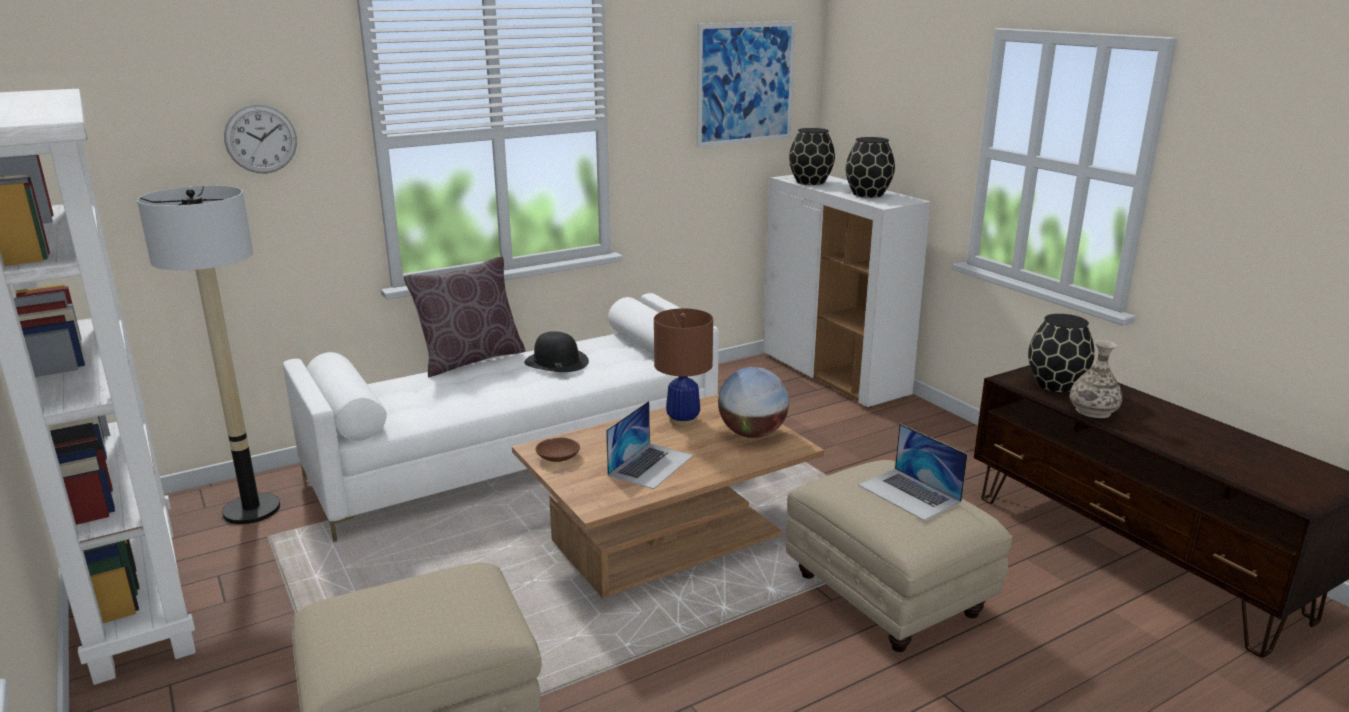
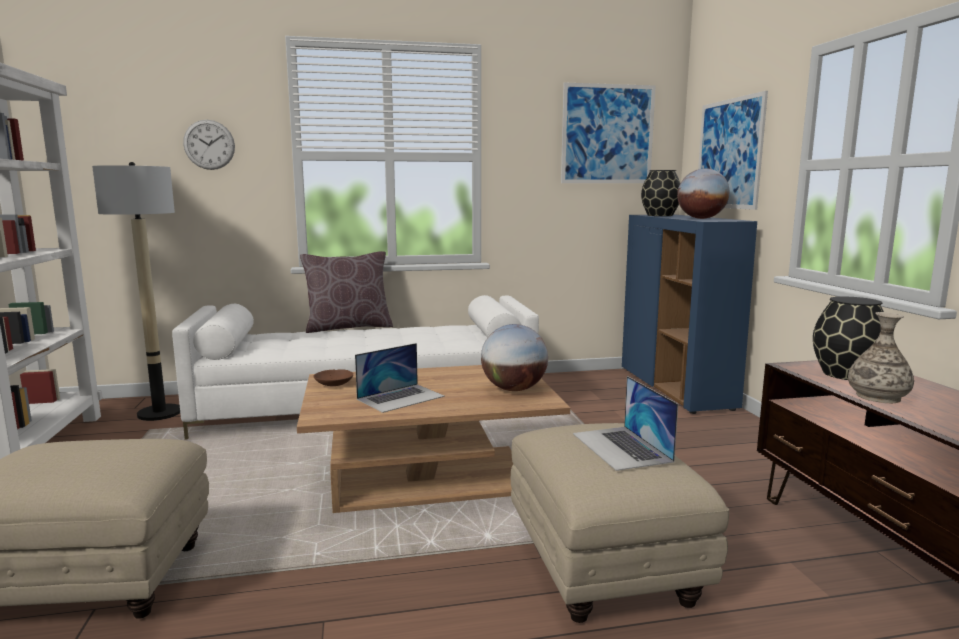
camera: 20 degrees right, 10 degrees down
black hat [524,331,589,372] -> none
brown table lamp [654,308,713,427] -> none
white cabinet [763,175,931,408] -> blue cabinet [622,214,757,414]
black vase [846,137,895,198] -> globe [677,168,730,219]
none -> picture [698,91,768,210]

